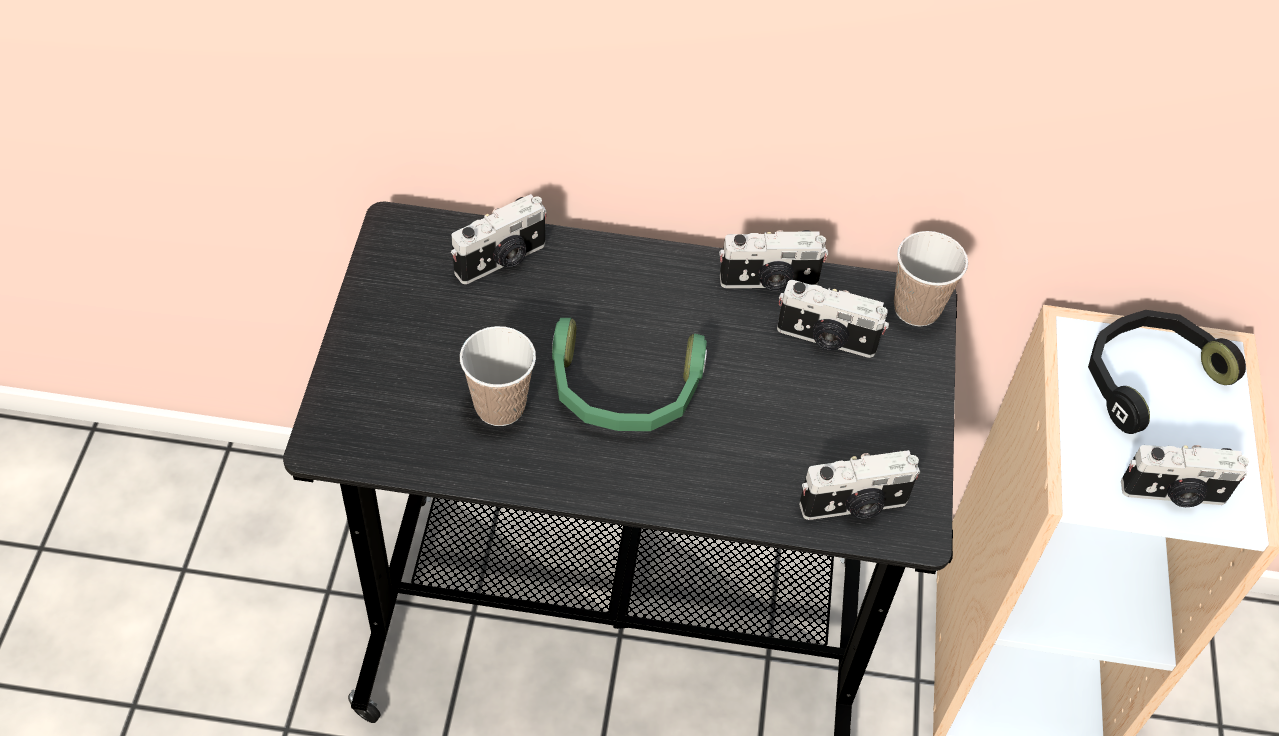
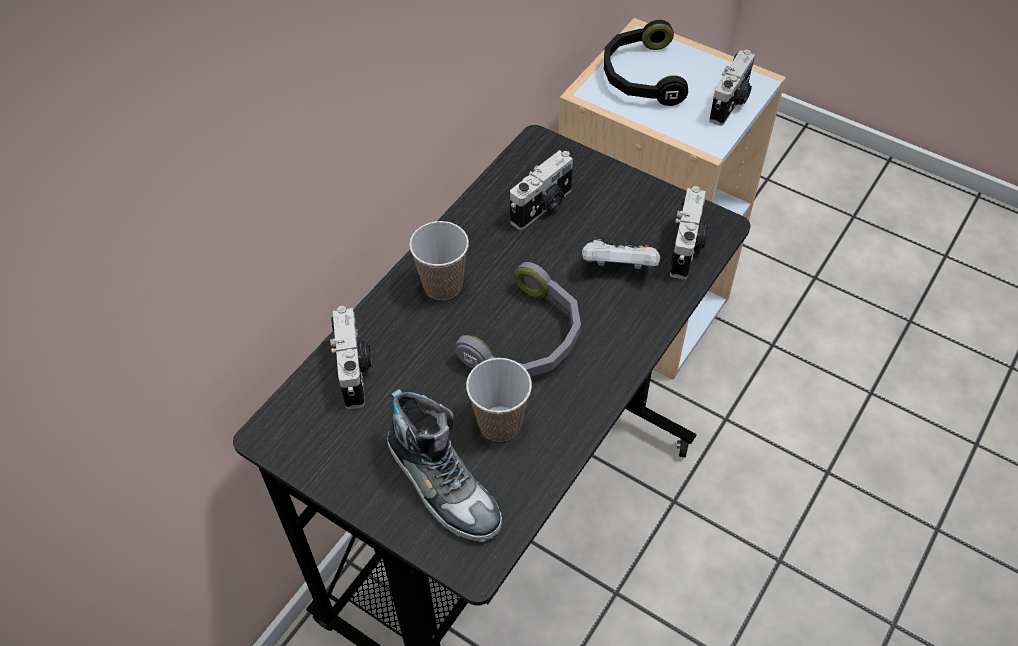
camera: 60 degrees left, 0 degrees up
green headphones [552,318,707,431] -> grey headphones [454,262,581,377]
camera [719,230,828,291] -> none
cup [894,231,968,327] -> cup moved to [409,221,469,300]
none -> shoe [387,389,502,543]
none -> white game controller [582,236,660,269]

